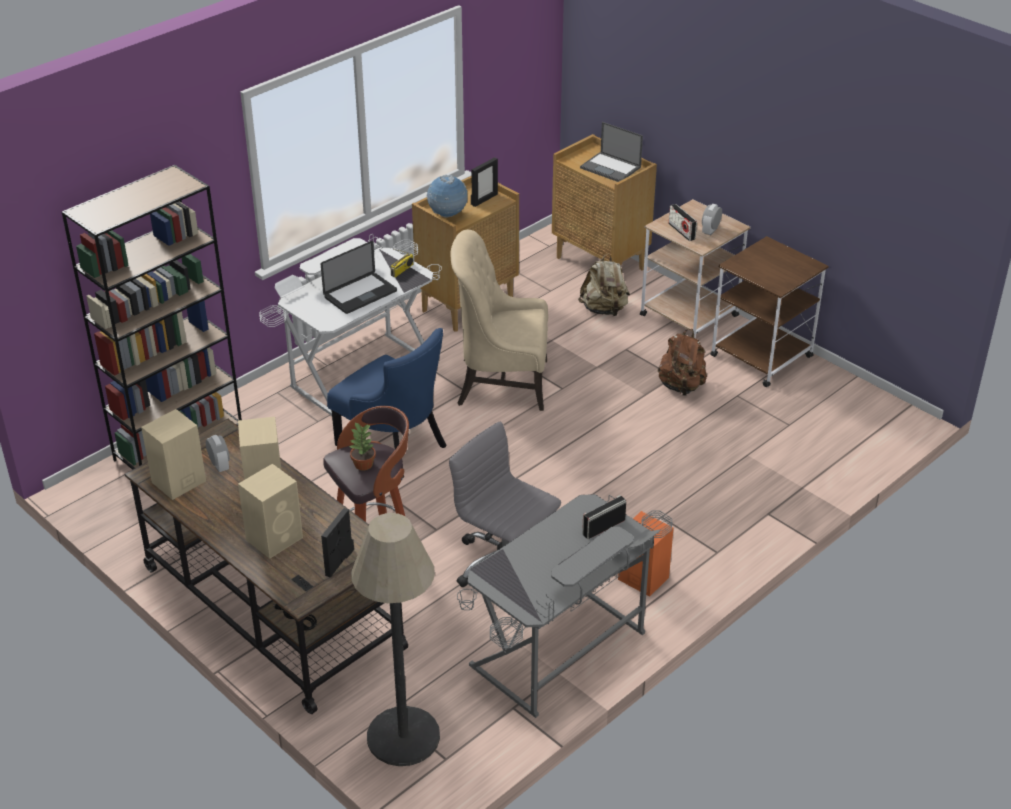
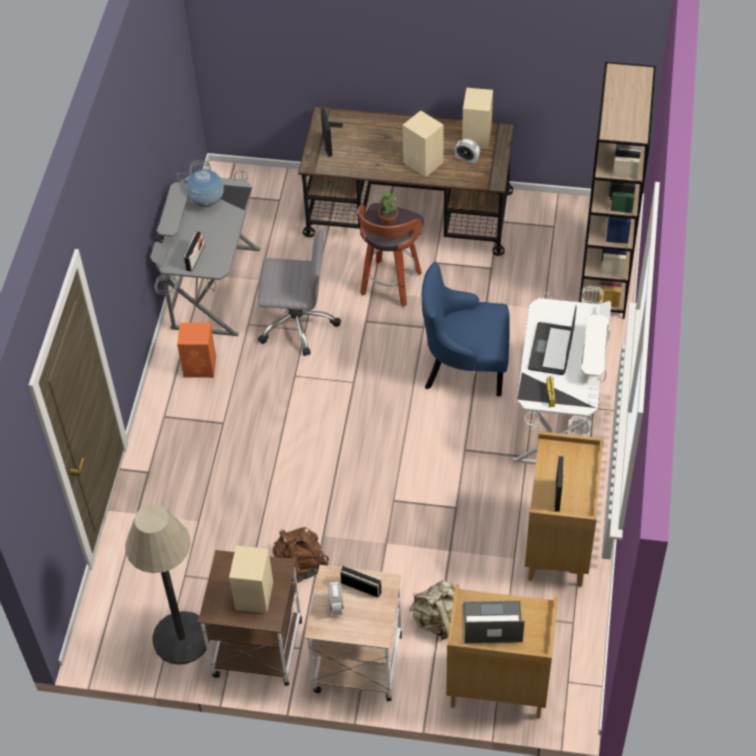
camera: 145 degrees right, 15 degrees up
beige speaker [238,464,303,559] -> beige speaker moved to [229,546,273,613]
floor lamp [351,513,440,766] -> floor lamp moved to [125,504,210,665]
globe [427,175,468,217] -> globe moved to [186,169,224,207]
beige chair [450,230,548,411] -> none

